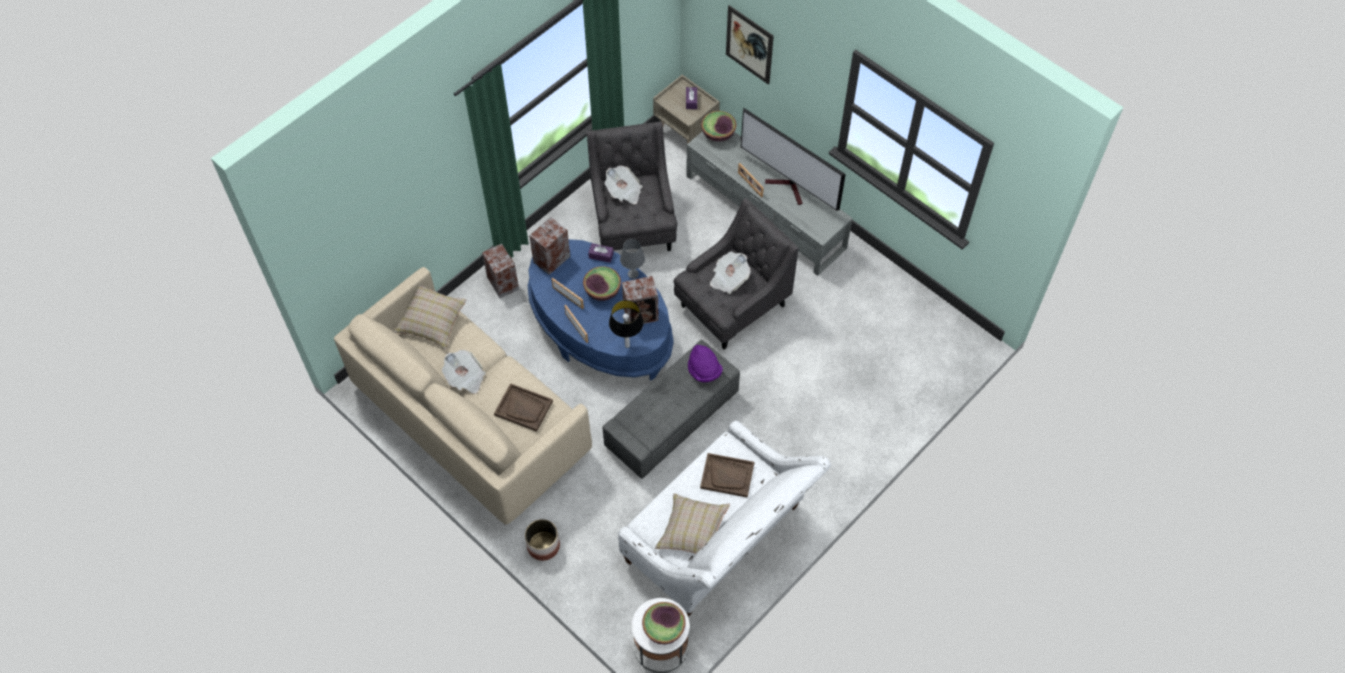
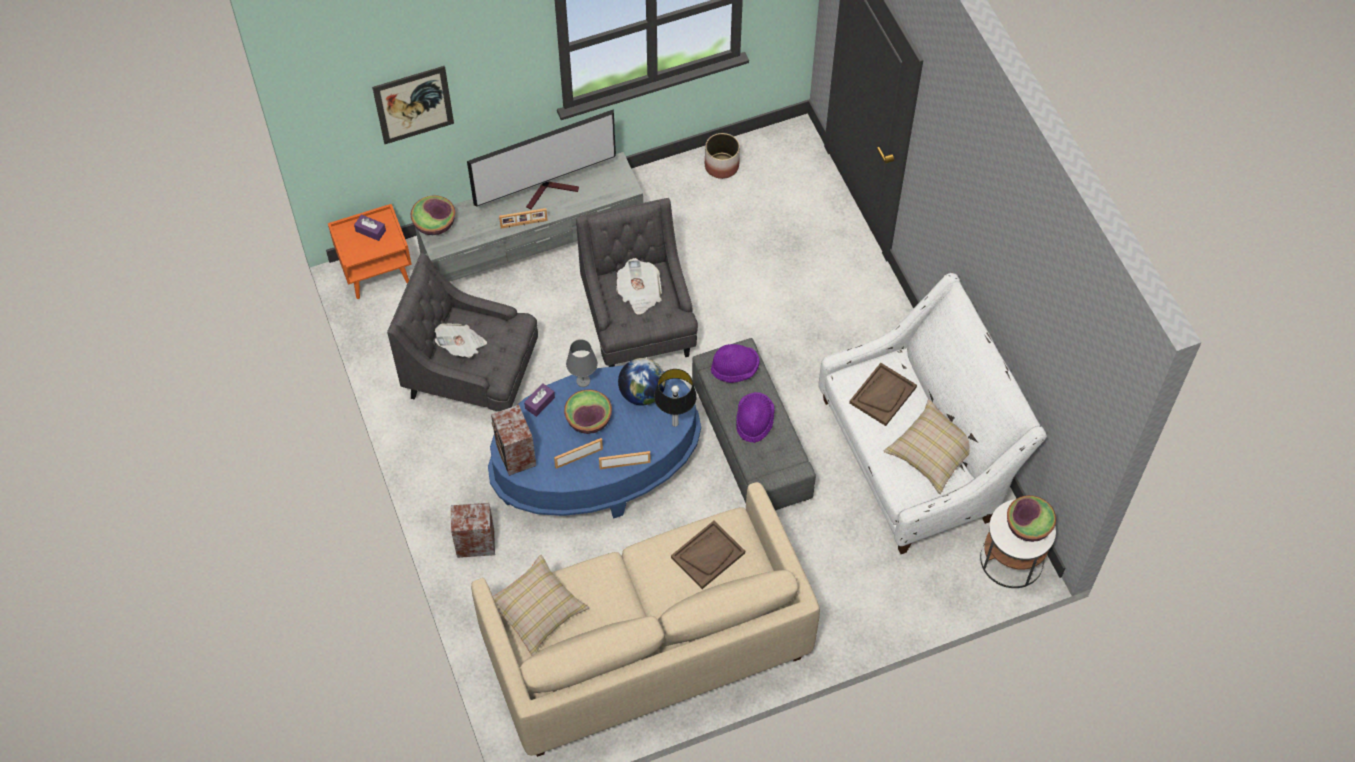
camera: 65 degrees left, 0 degrees up
newspaper [442,350,486,394] -> none
planter [525,519,560,561] -> planter moved to [705,133,740,179]
speaker [622,276,659,324] -> globe [618,358,666,406]
beige nightstand [653,75,720,144] -> orange nightstand [328,204,412,299]
none -> purple hat [736,392,775,443]

